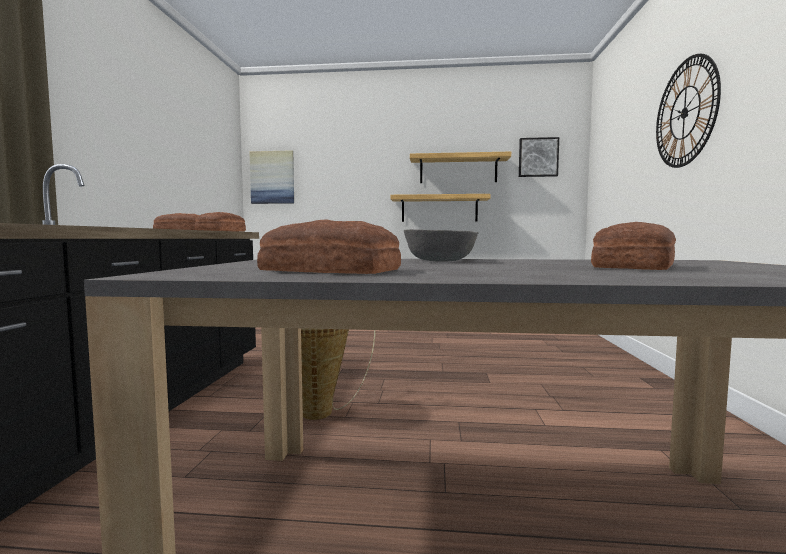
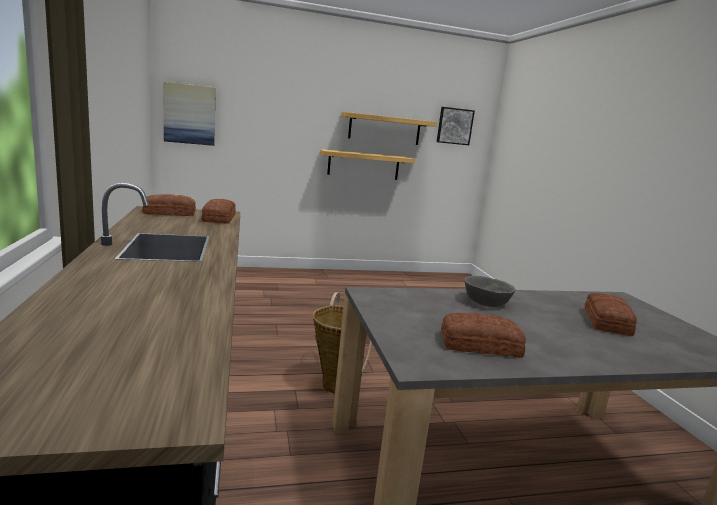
camera: 20 degrees left, 10 degrees up
wall clock [656,54,721,168] -> none

